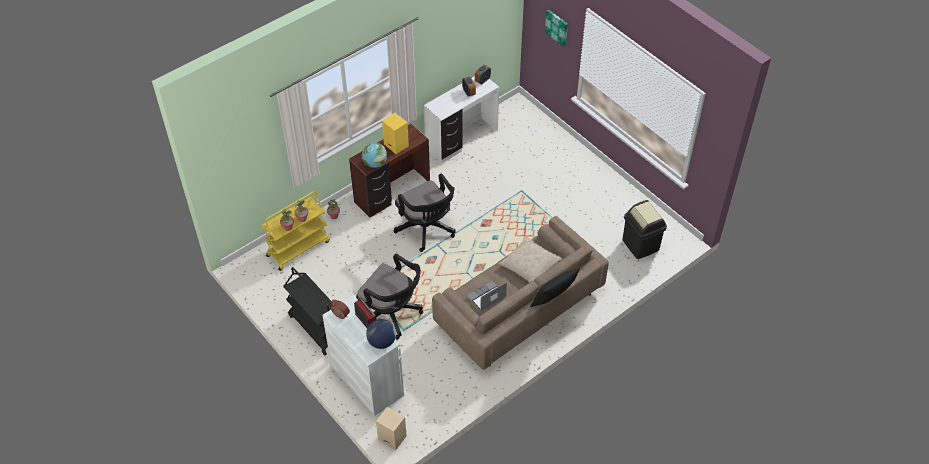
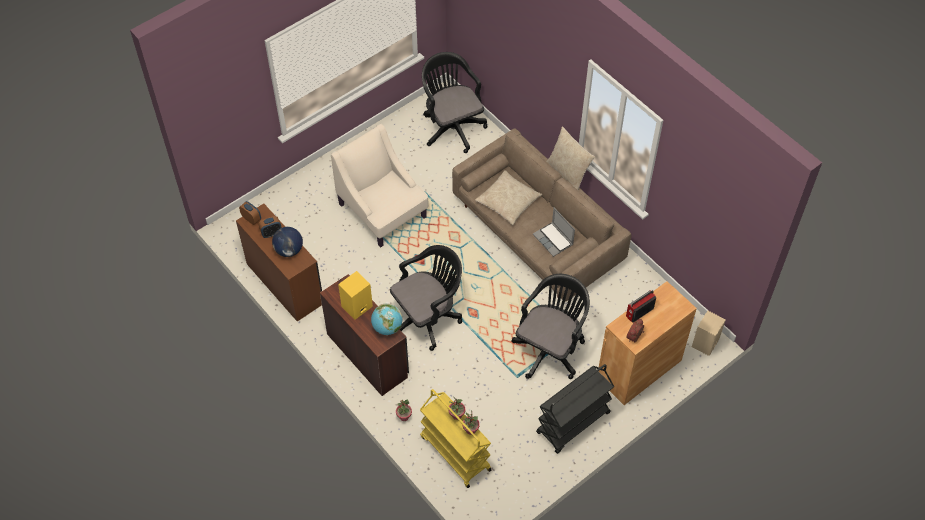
camera: 90 degrees left, 5 degrees up
white cabinet [323,295,404,416] -> brown cabinet [599,281,697,405]
globe [366,319,396,349] -> globe moved to [272,227,303,257]
white desk [424,76,499,163] -> brown desk [236,204,322,322]
black pillow [530,268,580,307] -> beige pillow [546,126,595,190]
picture [545,9,568,47] -> none
black trash can [623,200,667,259] -> black office chair [422,52,488,153]
none -> beige armchair [331,124,429,248]

